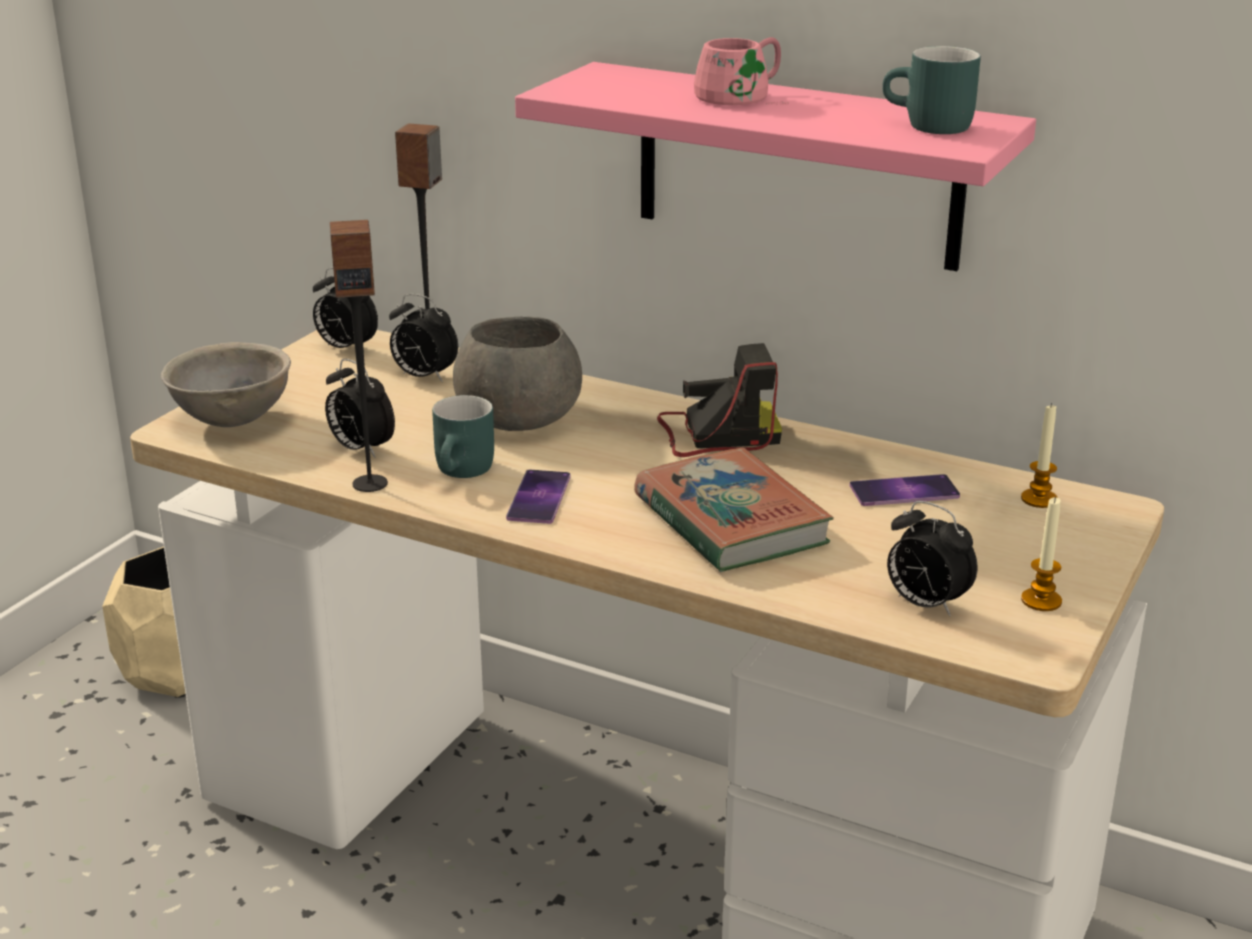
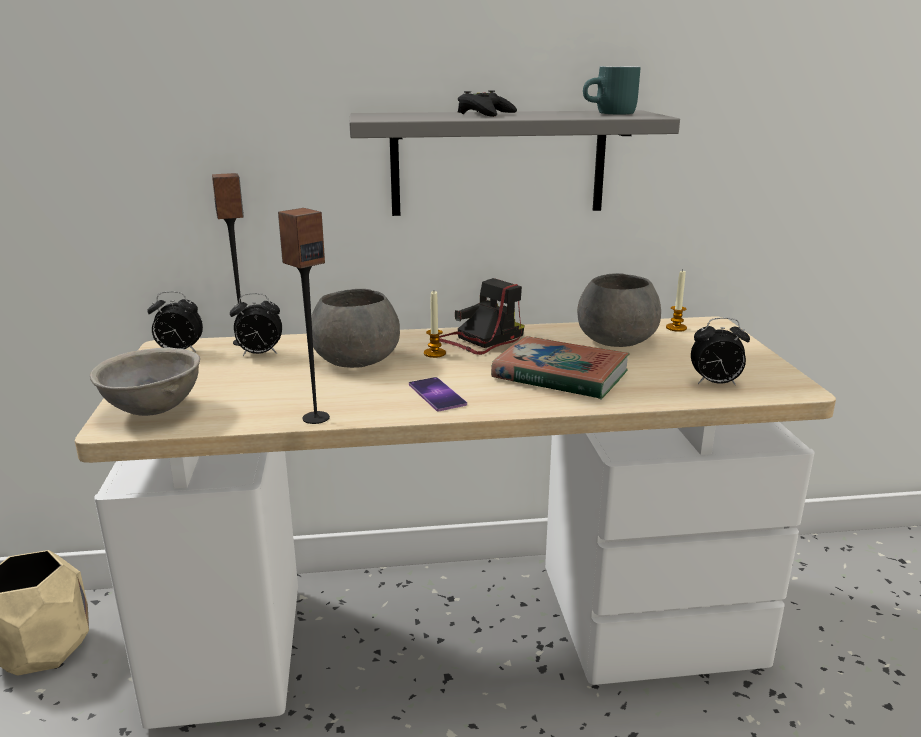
camera: 35 degrees left, 5 degrees down
alarm clock [325,359,395,458] -> none
turquoise mug [432,395,494,478] -> none
pink shelf [515,62,1036,271] -> grey shelf [349,110,680,216]
pink mug [694,37,789,105] -> black game controller [458,90,517,117]
phone [850,474,960,506] -> grey bowl [577,273,661,347]
candle [1021,496,1062,611] -> candle moved to [424,291,446,358]

